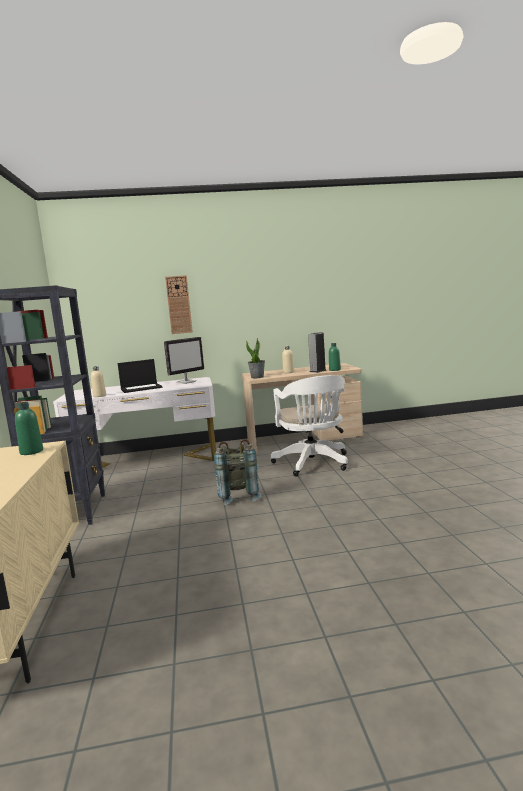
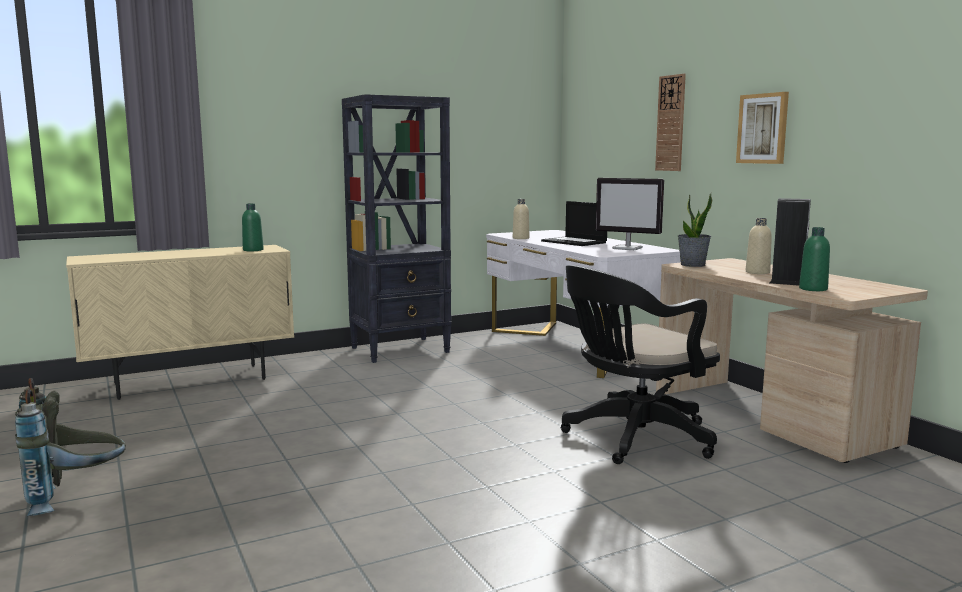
camera: 70 degrees right, 0 degrees up
grey backpack [214,439,262,505] -> grey backpack moved to [15,378,126,516]
white office chair [271,375,348,477] -> black office chair [561,265,720,464]
none -> picture [736,92,789,164]

